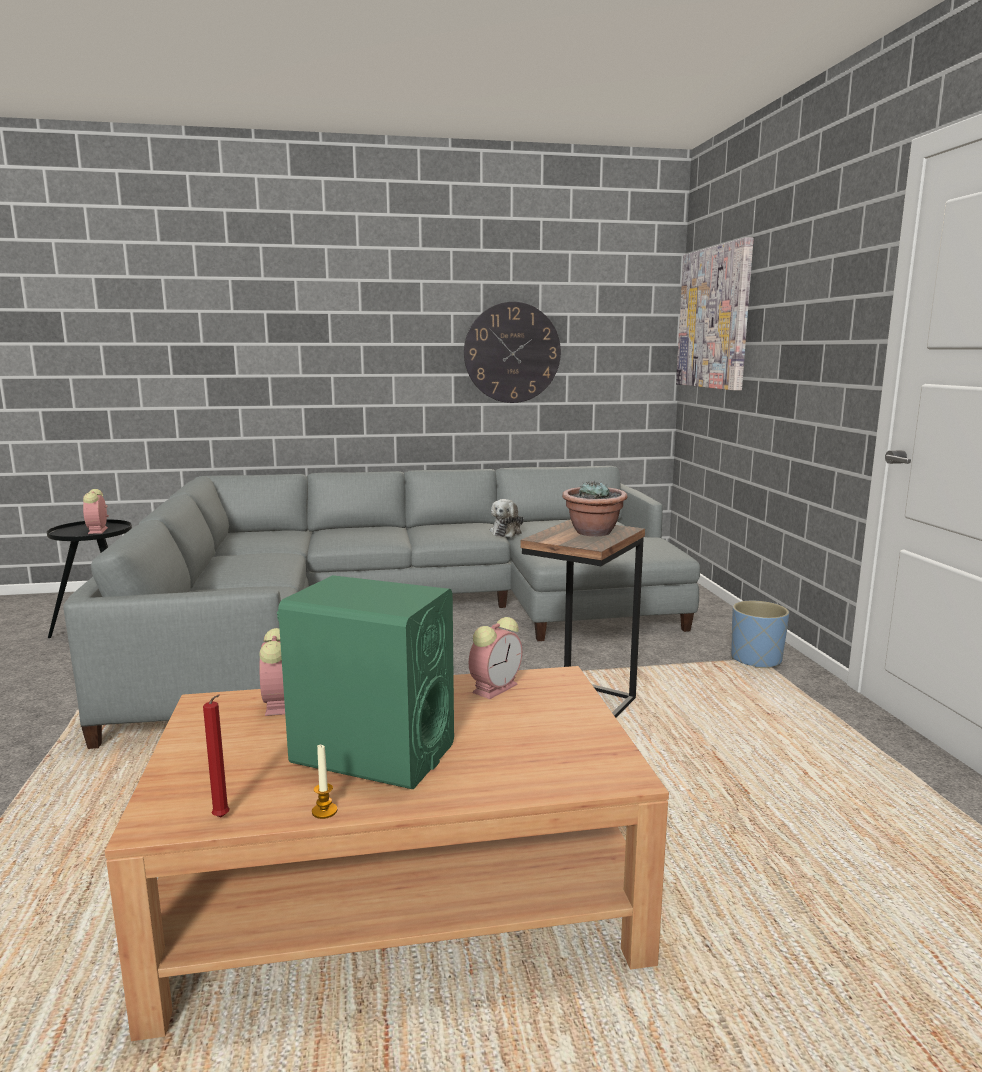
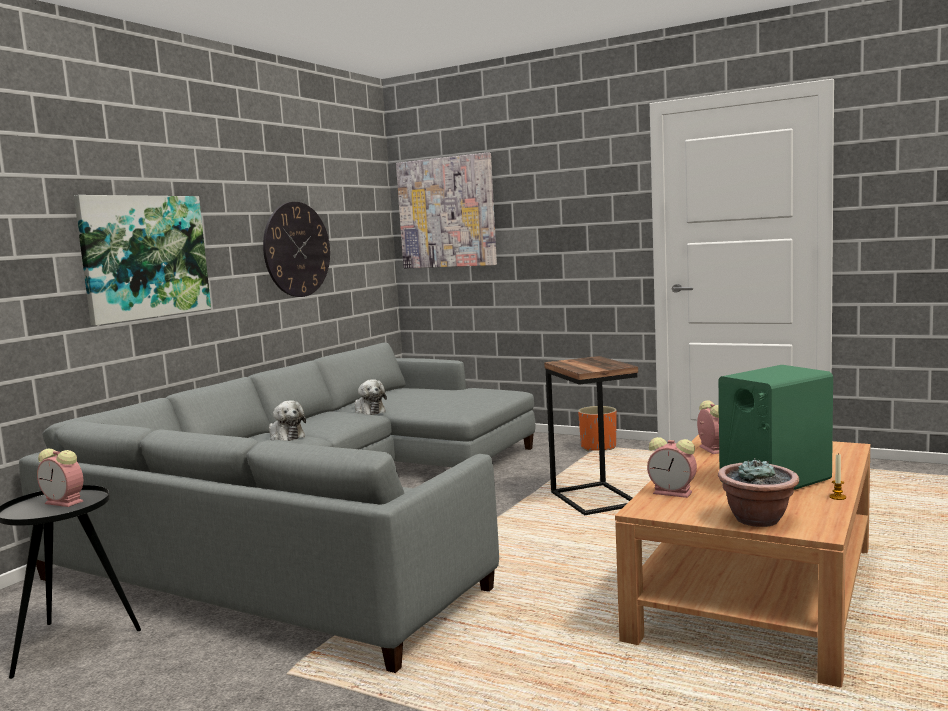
camera: 50 degrees left, 5 degrees down
red candle [203,694,230,817] -> none
potted plant [562,480,628,536] -> potted plant moved to [718,458,799,527]
blue planter [731,601,789,668] -> orange planter [578,406,617,452]
none -> picture [74,195,211,325]
none -> plush toy [269,400,306,441]

